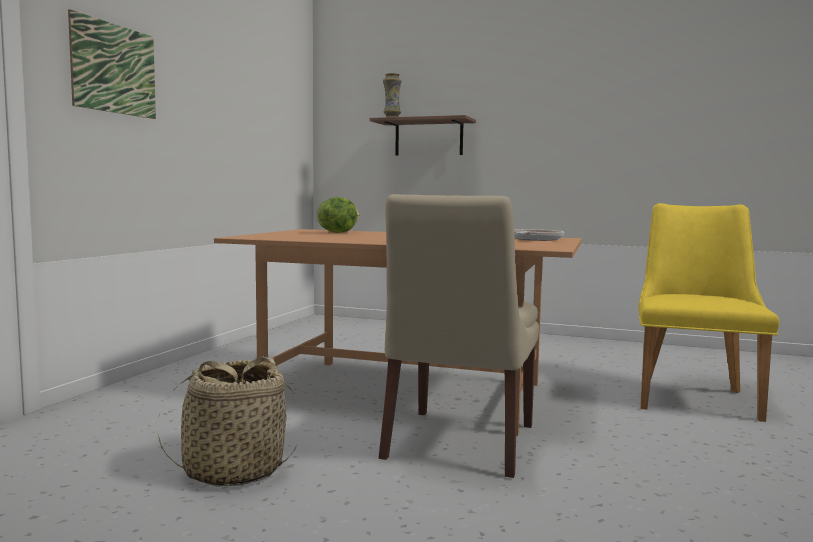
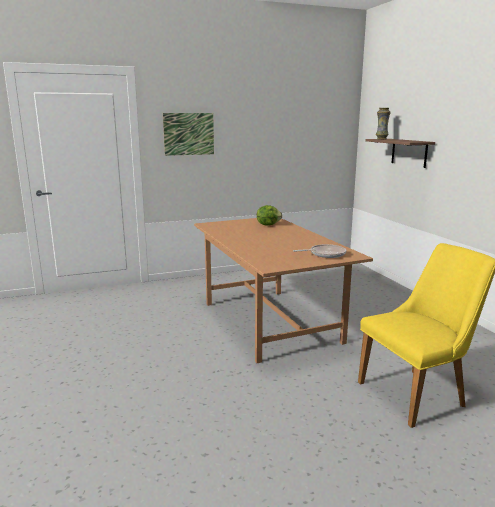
camera: 50 degrees right, 10 degrees up
basket [157,357,298,486] -> none
beige chair [379,194,539,478] -> none

